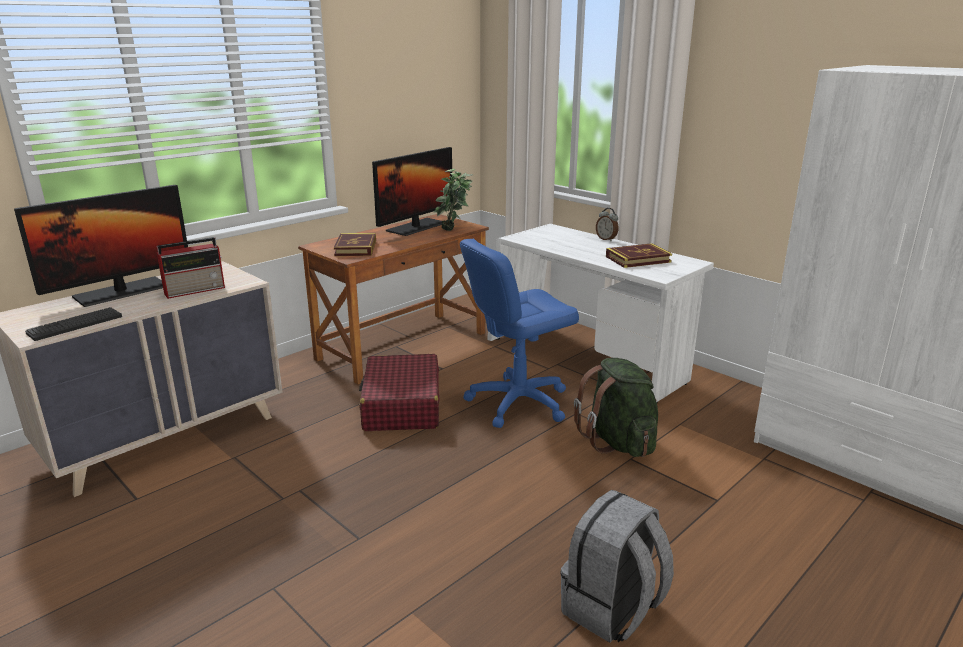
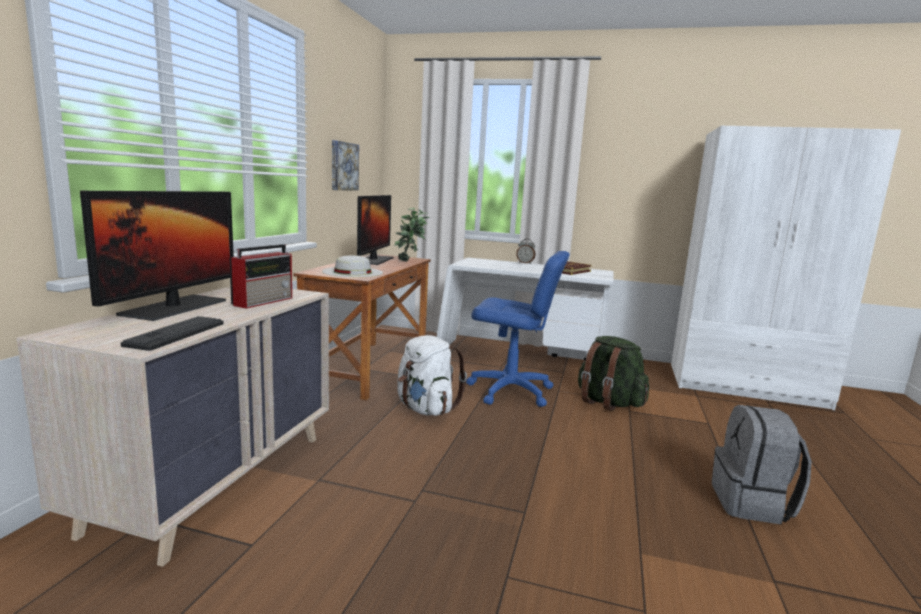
camera: 30 degrees left, 10 degrees down
book [334,233,376,256] -> white hat [322,255,383,277]
red suitcase [359,354,439,431] -> white backpack [397,335,467,416]
blue office chair [460,239,579,428] -> blue office chair turned 105 degrees counterclockwise [466,251,570,407]
none -> picture [332,140,359,191]

